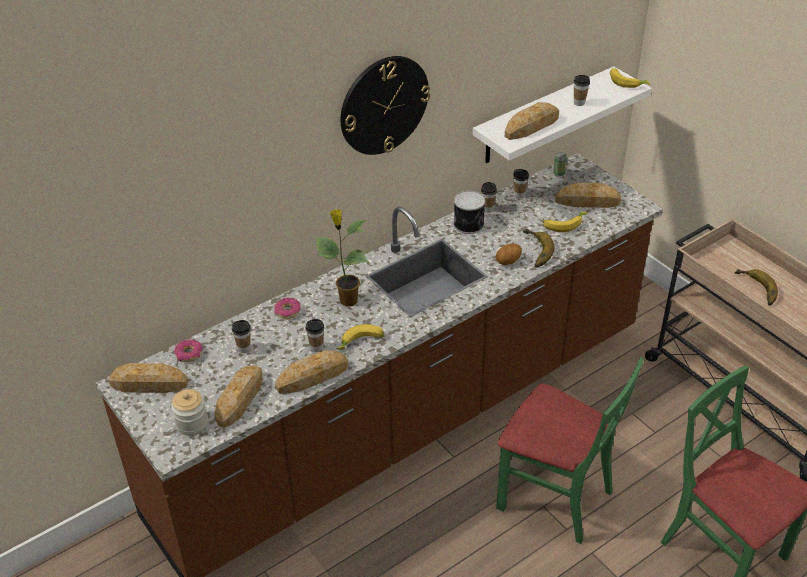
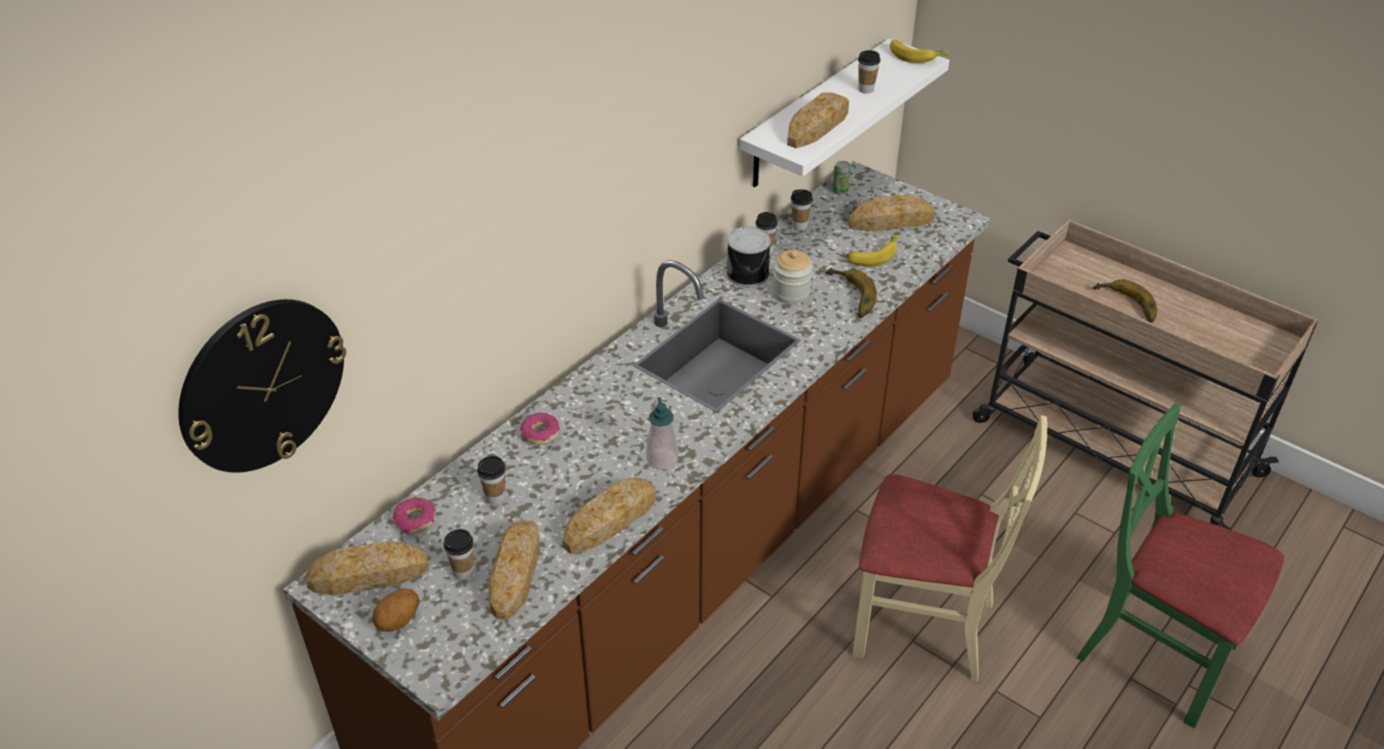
camera: 15 degrees left, 0 degrees up
jar [171,389,208,435] -> jar moved to [773,250,812,304]
cup [306,319,324,352] -> cup moved to [444,529,474,580]
potted plant [316,209,369,307] -> none
banana [337,324,385,349] -> soap dispenser [646,397,678,470]
wall clock [341,56,430,155] -> wall clock moved to [178,299,346,473]
potato [496,243,522,265] -> potato moved to [372,588,419,632]
green chair [496,357,644,544] -> beige chair [852,415,1047,682]

